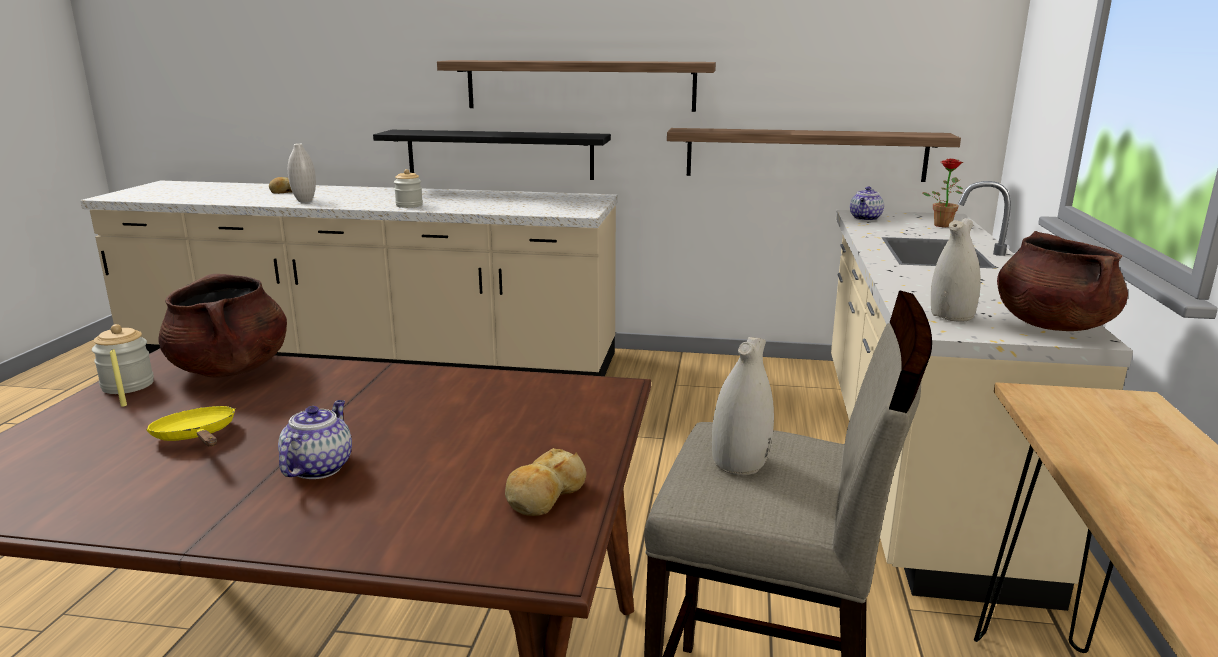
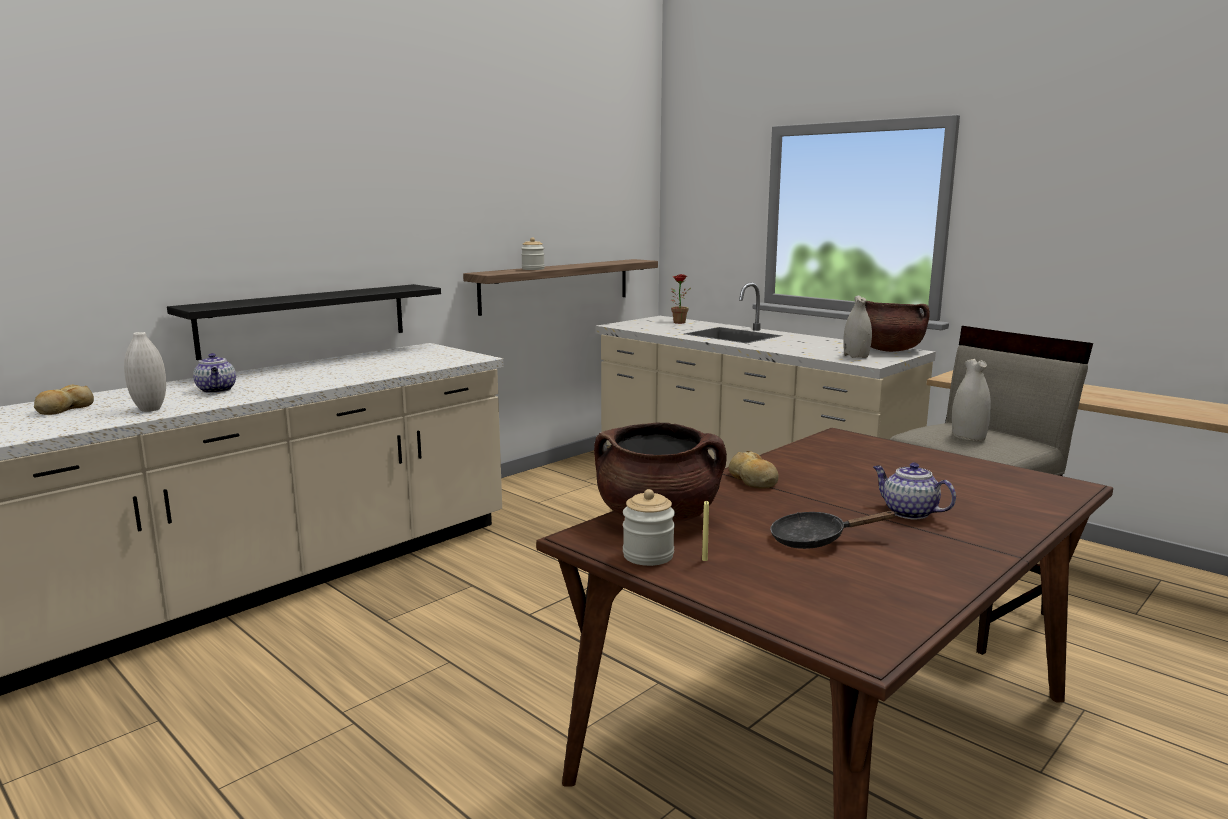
camera: 55 degrees left, 5 degrees down
yellow frying pan [146,406,235,446] -> black frying pan [770,511,897,549]
jar [394,169,423,208] -> jar moved to [521,237,545,270]
shelf [437,60,716,112] -> none
bread [505,448,586,516] -> bread moved to [729,451,778,488]
teapot [850,187,884,221] -> teapot moved to [193,353,236,393]

